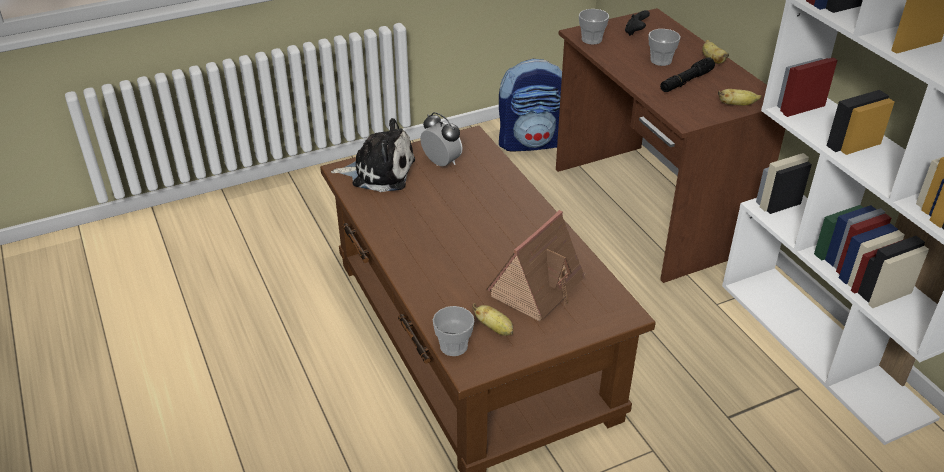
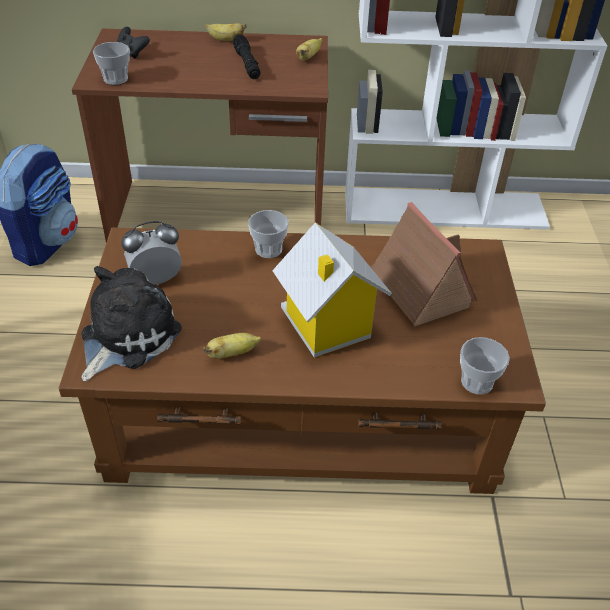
camera: 65 degrees left, 5 degrees up
banana [472,303,513,336] -> banana moved to [203,333,261,359]
cup [649,29,680,66] -> cup moved to [248,210,289,258]
none -> toy house [272,222,392,358]

